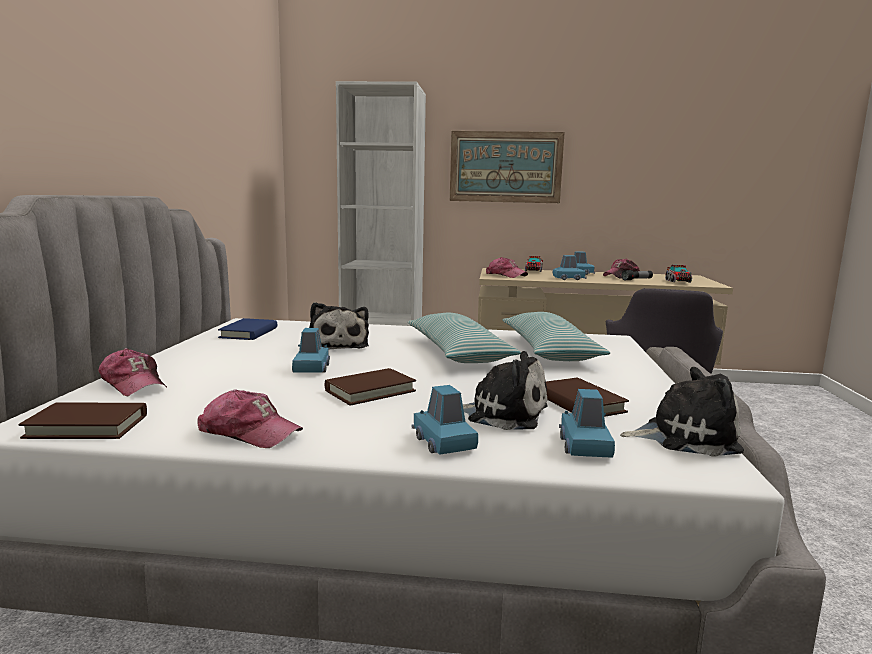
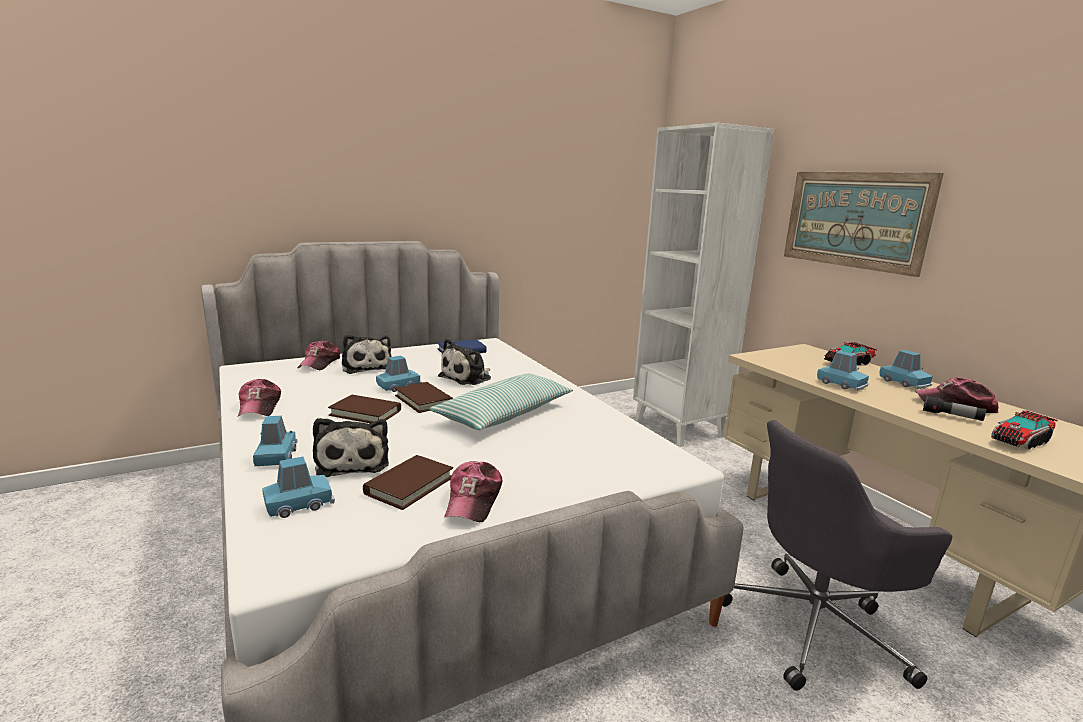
camera: 55 degrees right, 5 degrees up
brown book [18,402,147,439] -> brown book moved to [395,382,453,413]
blue toy car [412,385,478,455] -> blue toy car turned 45 degrees counterclockwise [253,416,297,466]
cap [486,257,528,278] -> cap moved to [444,461,503,522]
pillow [503,312,610,361] -> none
plush toy [620,367,744,457] -> plush toy moved to [342,335,391,374]

